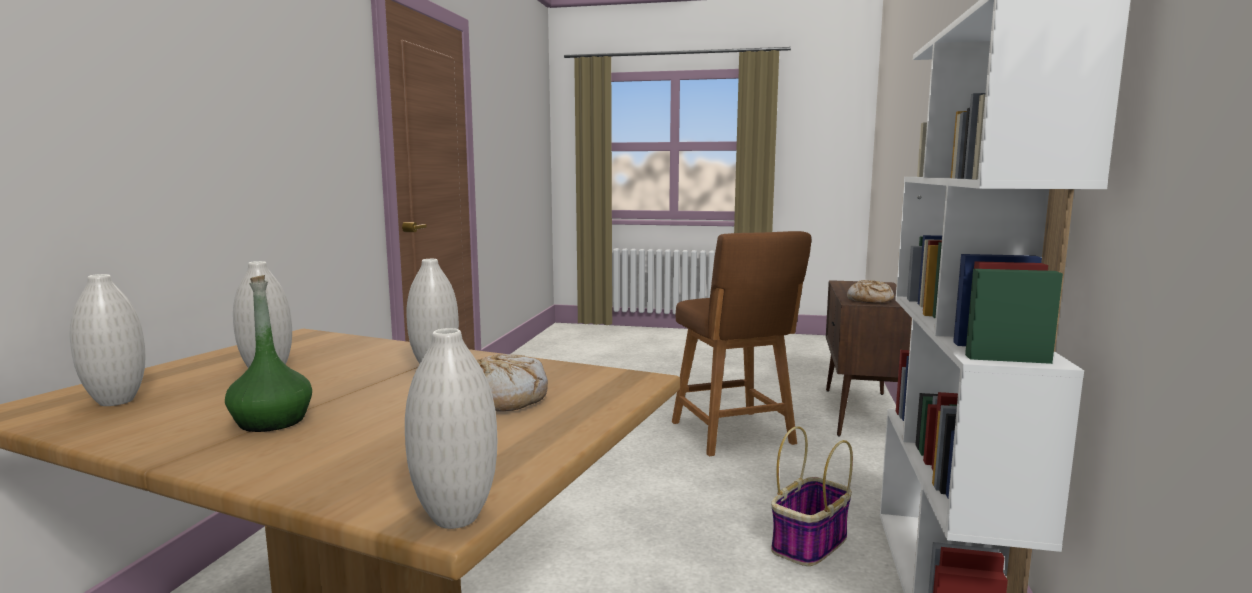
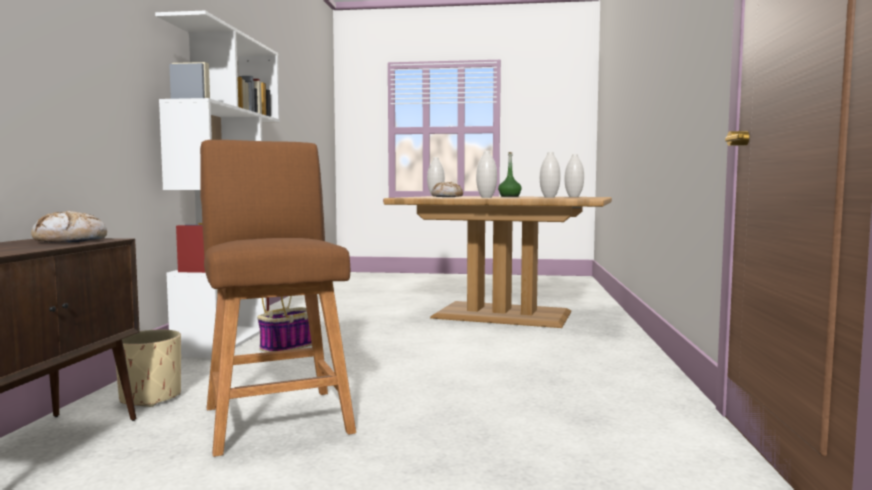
camera: 175 degrees right, 5 degrees down
none -> beige planter [115,330,181,407]

